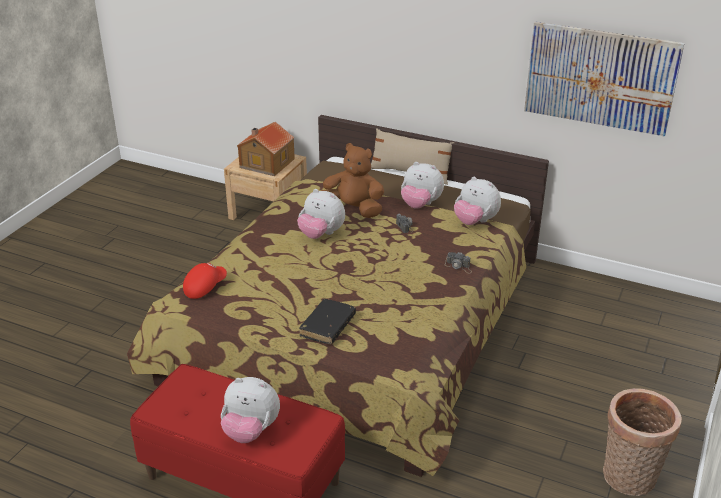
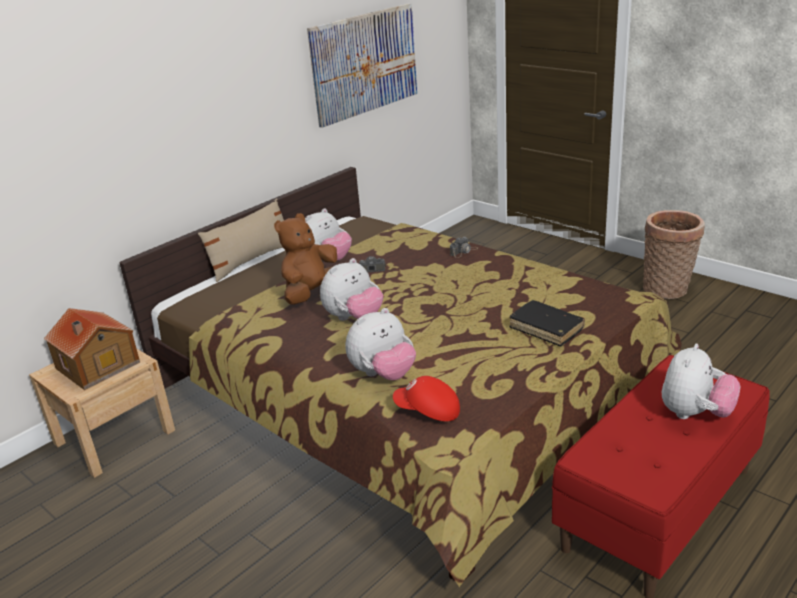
camera: 70 degrees left, 5 degrees down
red cap [183,263,227,299] -> red cap turned 45 degrees counterclockwise [393,376,460,421]
plush toy [454,177,501,225] -> plush toy moved to [345,308,416,380]

